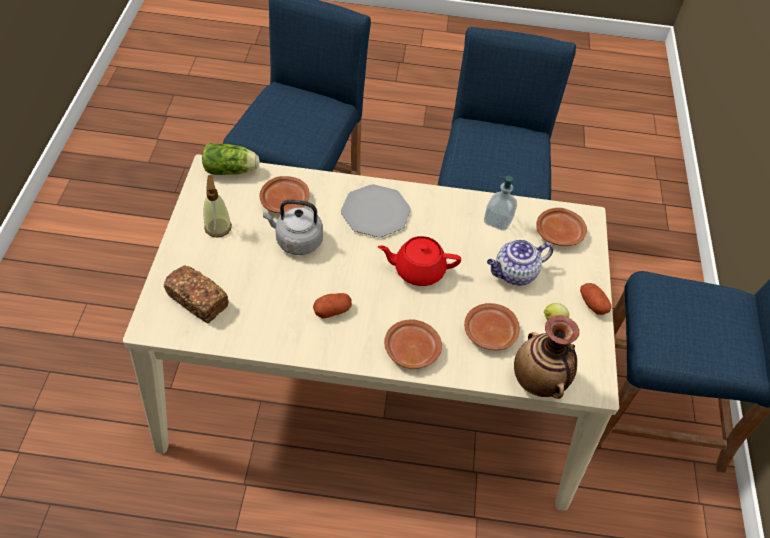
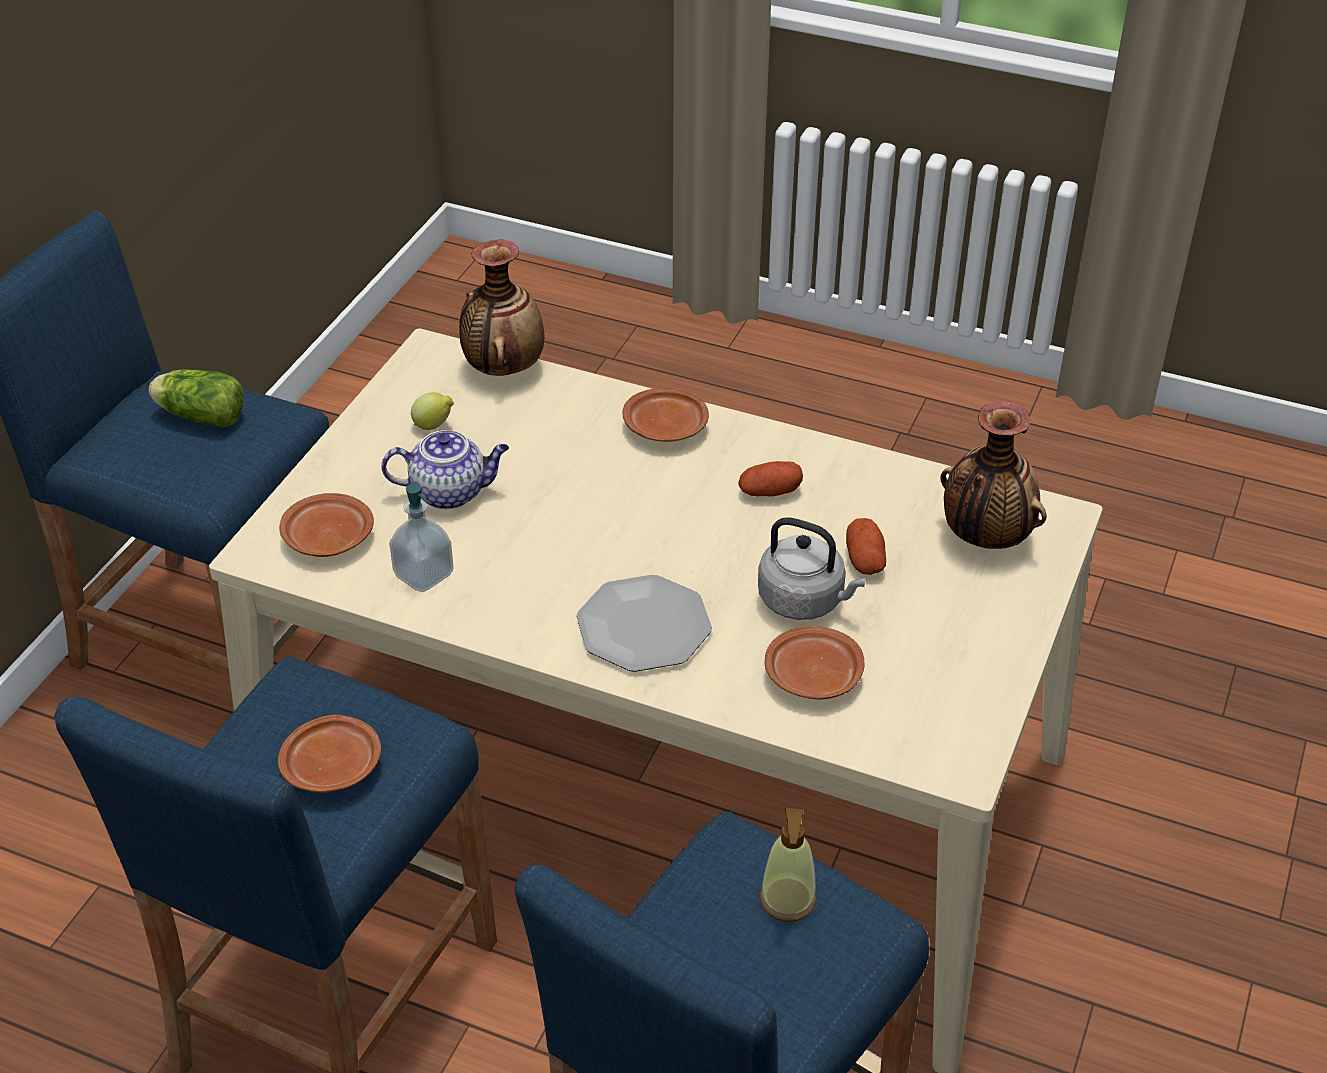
camera: 160 degrees left, 10 degrees down
bread [164,265,229,323] -> vase [940,401,1047,549]
lettuce [202,143,260,175] -> lettuce moved to [149,369,243,428]
soap dispenser [203,175,232,237] -> soap dispenser moved to [759,808,817,922]
red teapot [378,236,461,286] -> none
brown plate [464,303,520,350] -> brown plate moved to [278,715,381,793]
potato [580,283,612,315] -> potato moved to [846,518,886,575]

